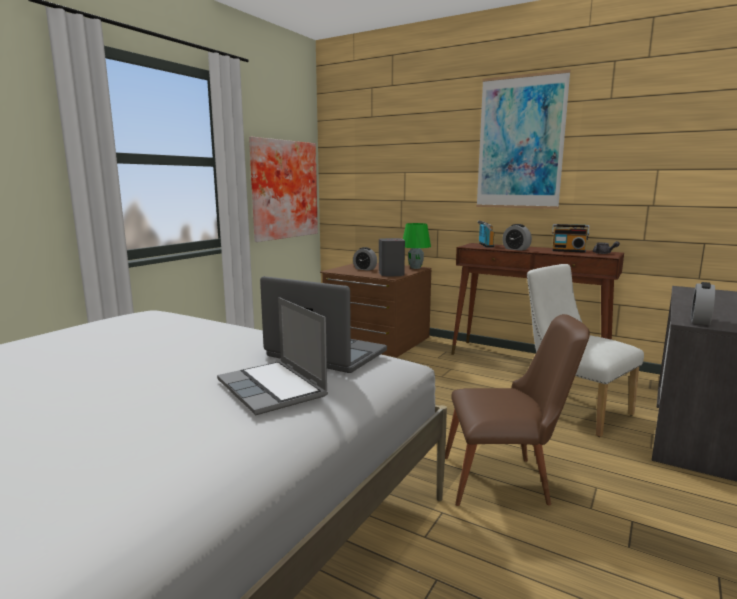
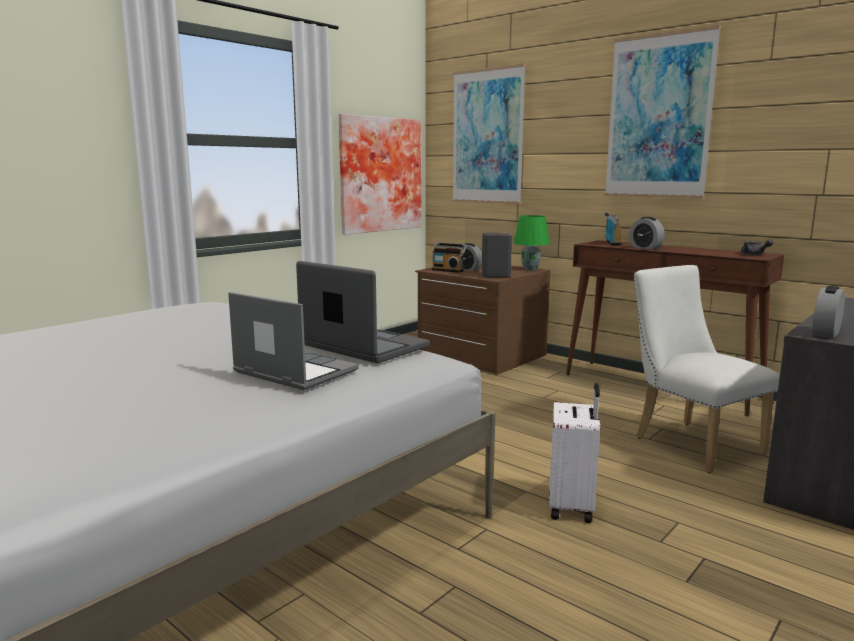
camera: 10 degrees right, 0 degrees up
laptop [217,297,328,415] -> laptop turned 150 degrees clockwise [228,292,359,390]
brown chair [445,314,590,506] -> white suitcase [549,383,600,523]
radio [552,224,589,253] -> radio moved to [432,243,467,273]
none -> picture [452,64,526,204]

